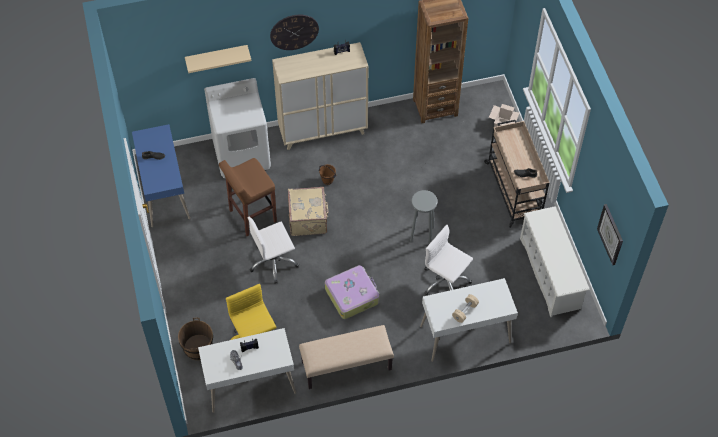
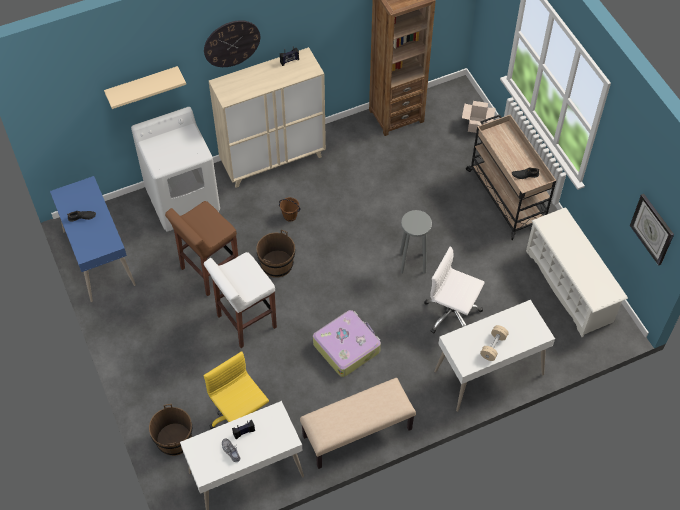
camera: 10 degrees left, 0 degrees up
white office chair [248,217,299,284] -> white stool [204,252,277,348]
beige suitcase [288,187,329,236] -> brown bucket [256,230,295,278]

